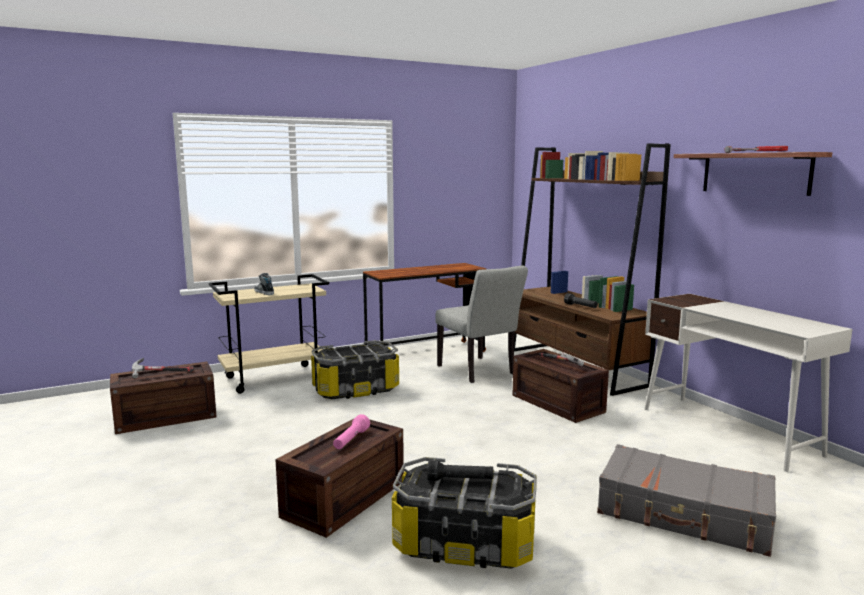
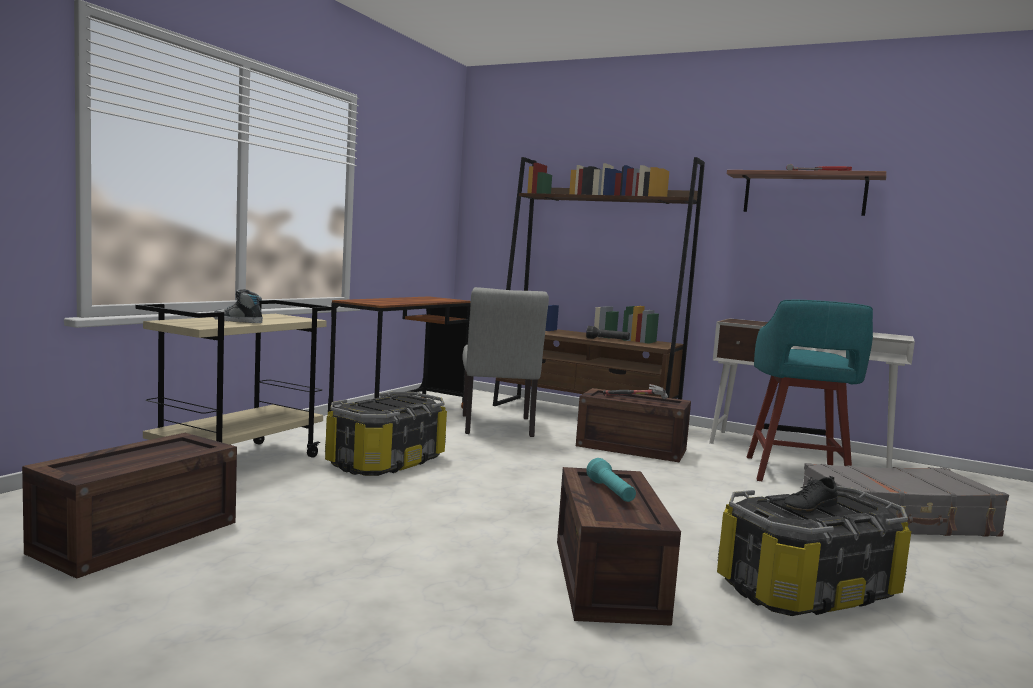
camera: 35 degrees left, 5 degrees down
hammer [132,358,194,379] -> none
pink flashlight [333,414,370,449] -> turquoise flashlight [586,458,636,502]
black flashlight [427,460,493,481] -> black shoe [782,476,838,513]
grey chair [435,265,528,383] -> grey chair turned 60 degrees clockwise [462,287,549,437]
none -> turquoise stool [747,300,873,481]

